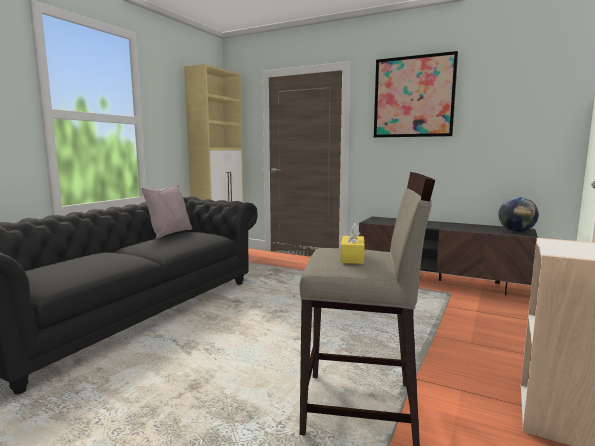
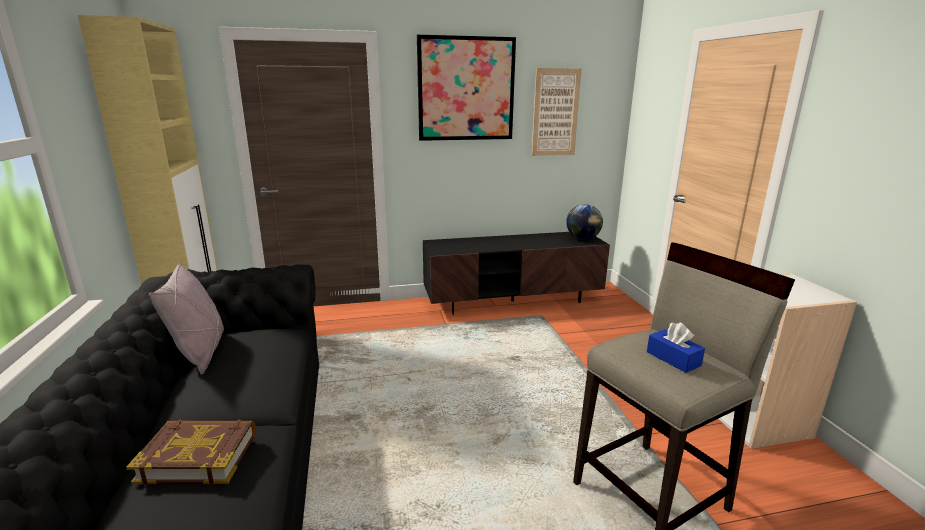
camera: 40 degrees left, 10 degrees up
yellow tissue box [341,223,365,264] -> blue tissue box [647,323,705,373]
none -> book [126,420,256,485]
none -> picture [532,68,581,156]

